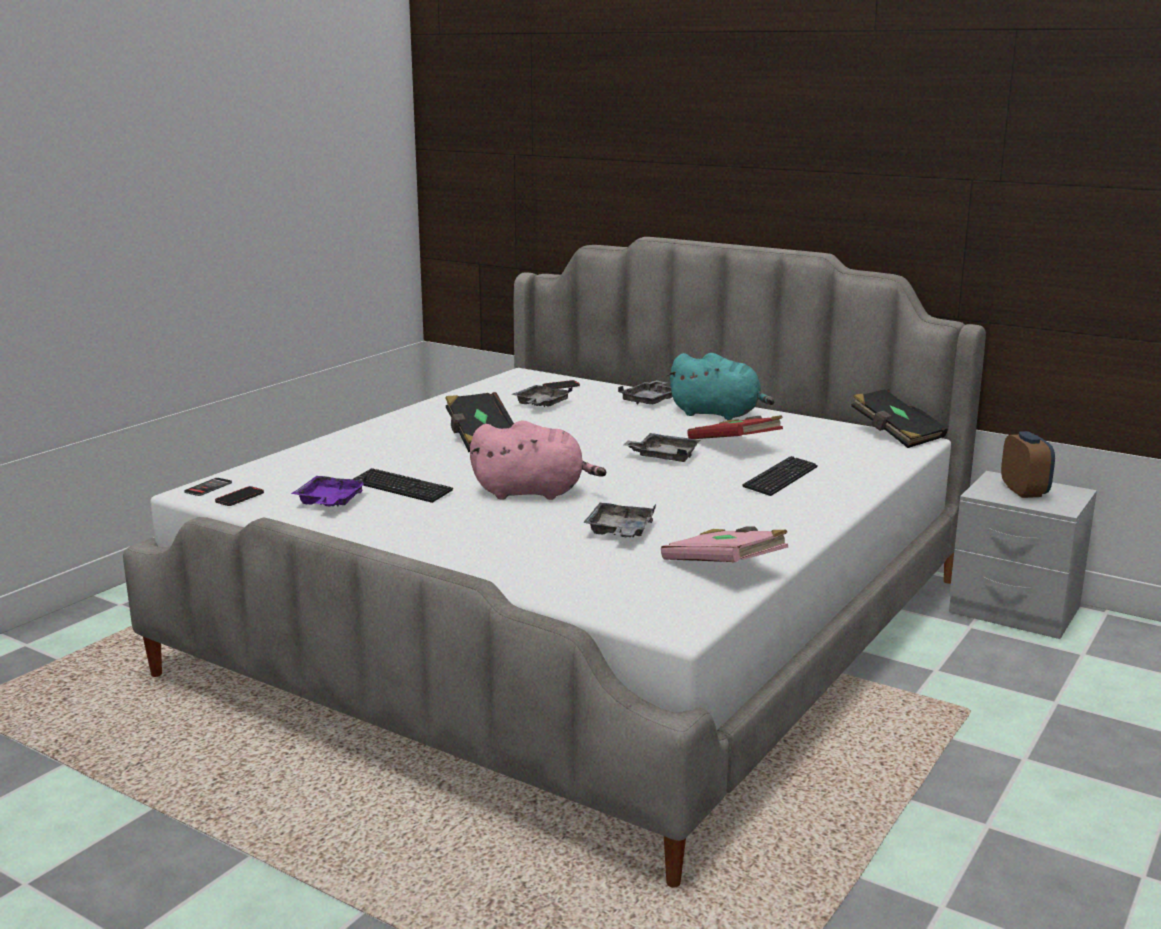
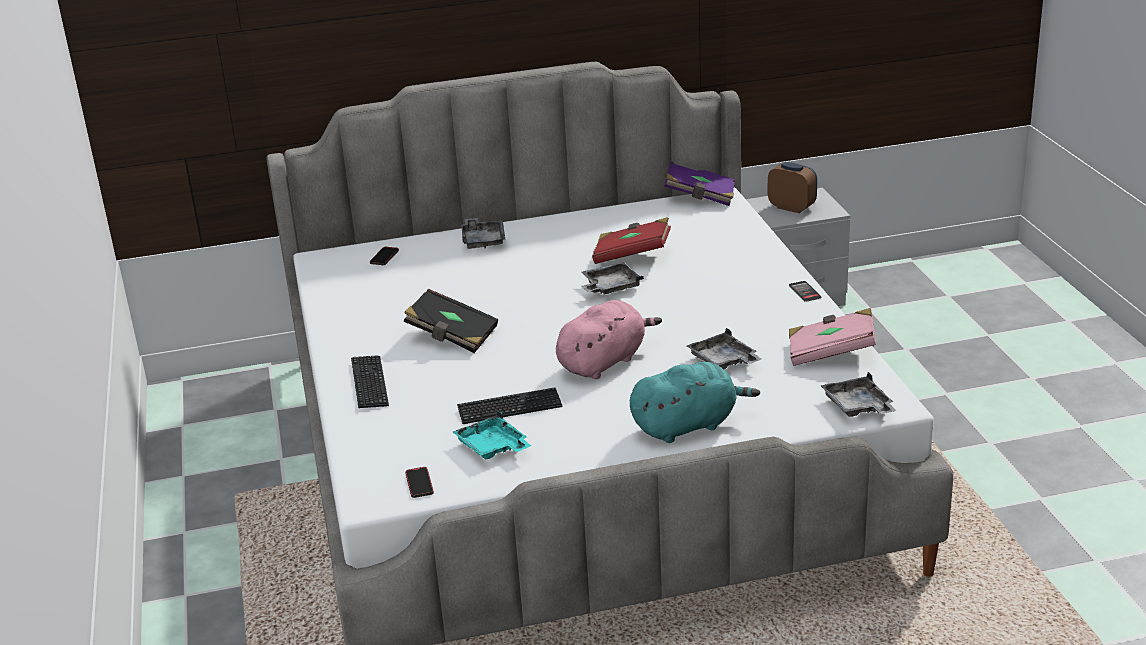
camera: 45 degrees left, 10 degrees up
phone [184,478,232,496] -> phone moved to [789,281,821,302]
purple tray [291,476,367,507] -> turquoise tray [453,410,531,460]
grey tray [512,385,573,407] -> grey tray moved to [820,372,896,417]
turquoise plush toy [667,353,775,420] -> turquoise plush toy moved to [630,362,760,443]
keyboard [742,456,818,496] -> keyboard moved to [351,355,389,408]
black book [851,389,948,448] -> purple book [664,161,735,206]

